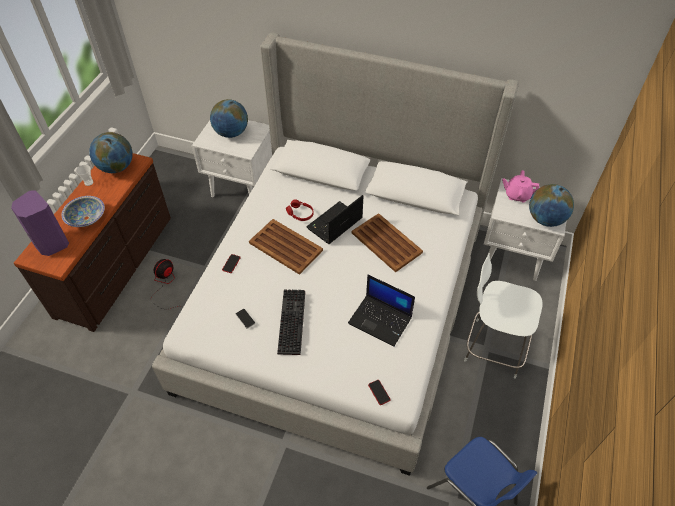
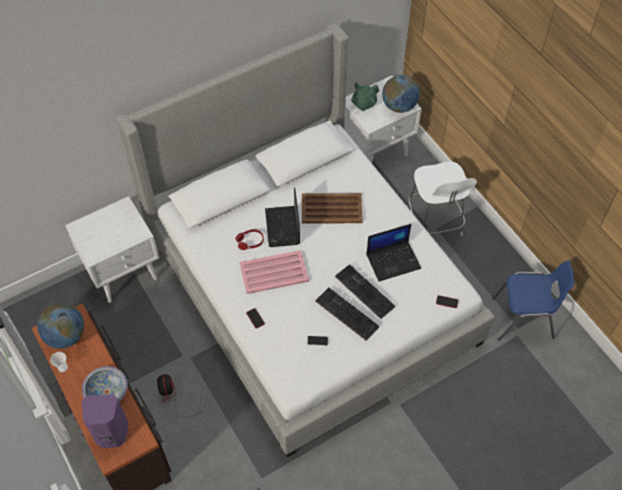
camera: 50 degrees left, 5 degrees up
globe [210,99,248,138] -> none
brown tray [249,219,323,275] -> pink tray [240,250,309,294]
white chair [464,253,542,379] -> white chair turned 75 degrees counterclockwise [407,161,477,236]
pink teapot [502,170,539,203] -> green teapot [351,82,379,111]
none -> keyboard [335,264,395,319]

